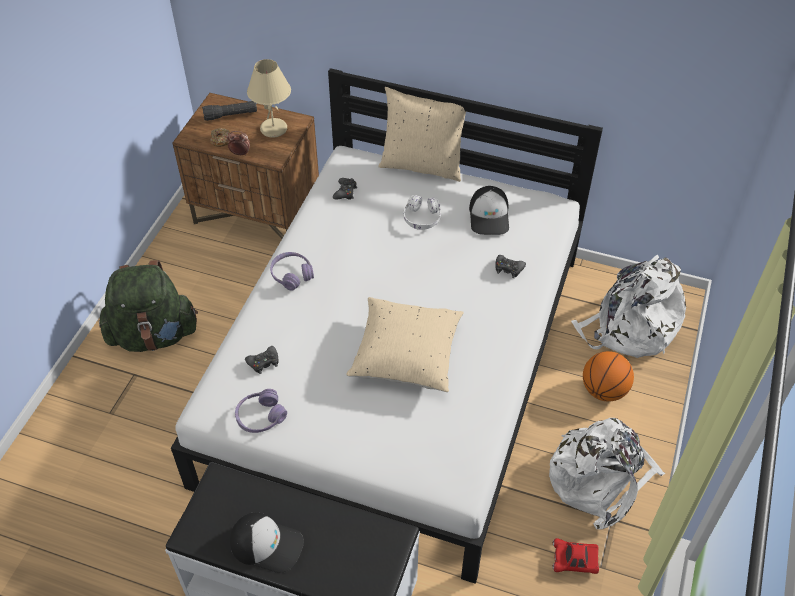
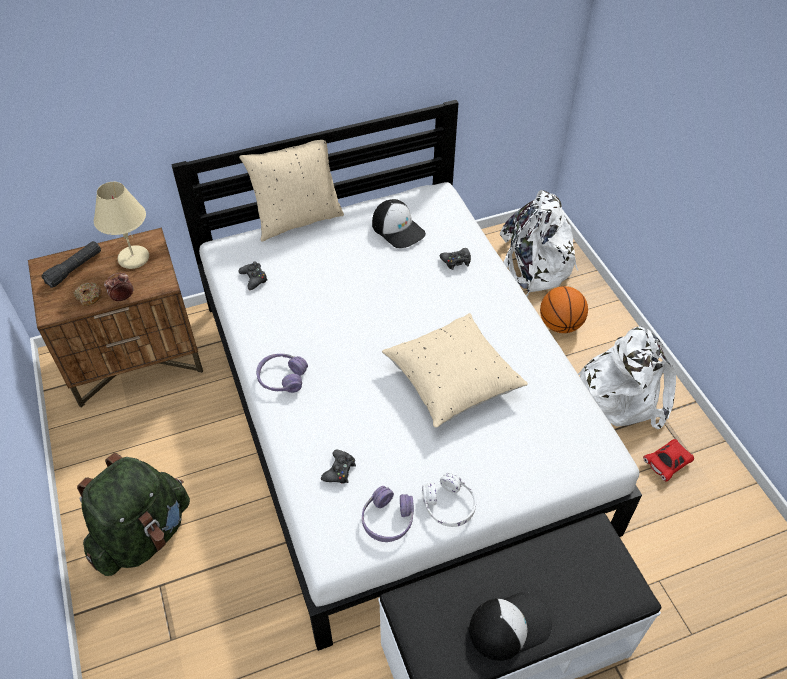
camera: 40 degrees left, 0 degrees up
white headphones [403,195,441,230] -> white headphones moved to [422,472,476,527]

